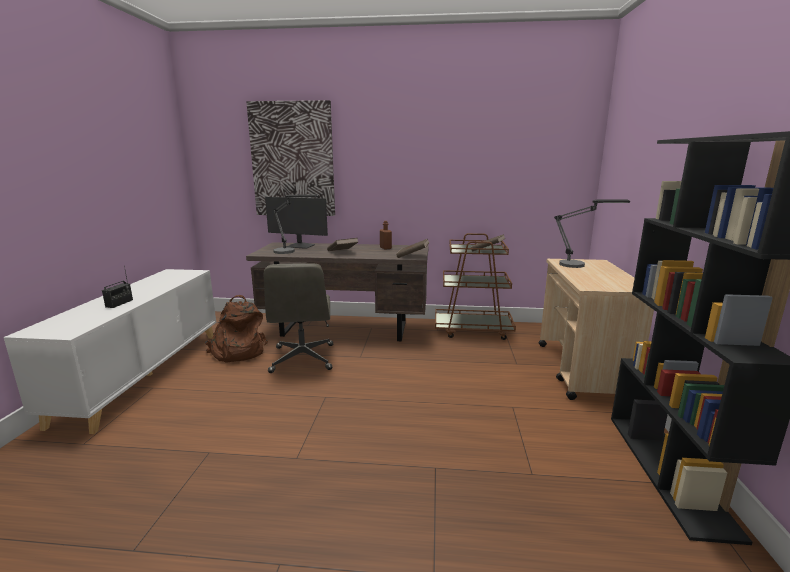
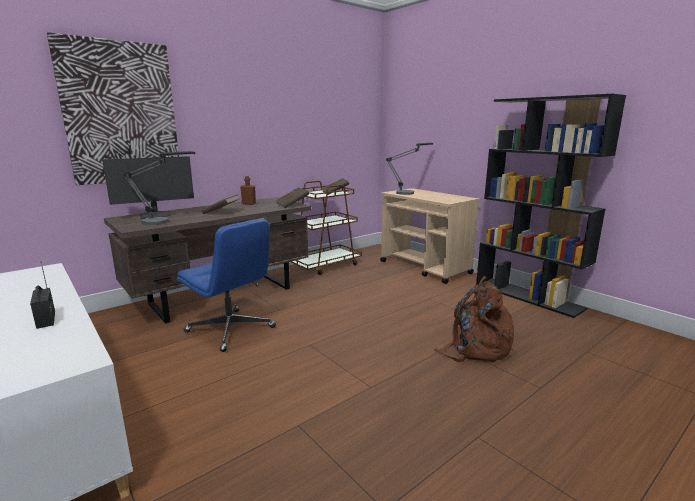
camera: 45 degrees left, 0 degrees up
brown backpack [205,295,268,363] -> brown backpack moved to [434,276,514,362]
grey office chair [264,263,333,373] -> blue office chair [177,219,276,352]

